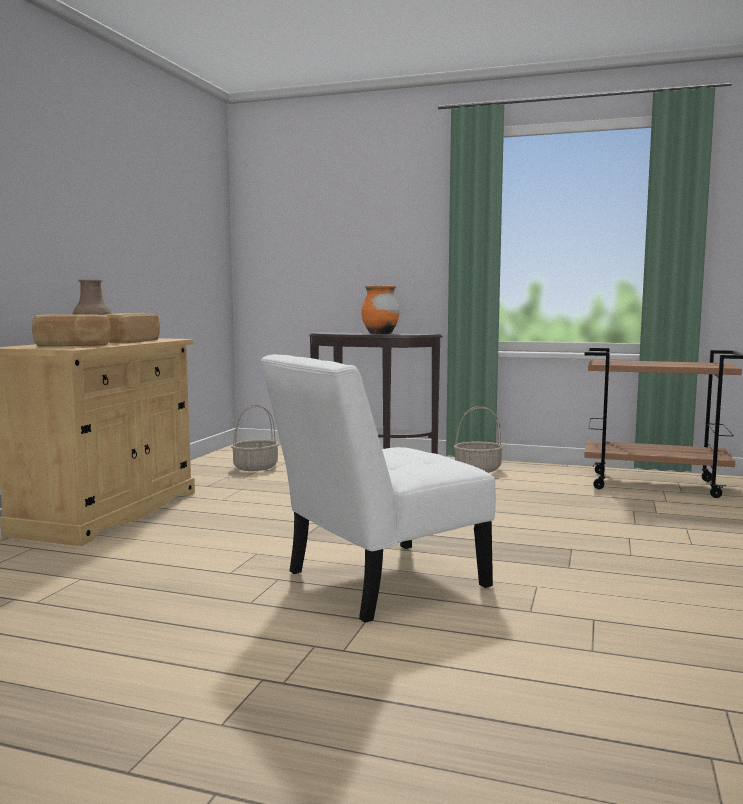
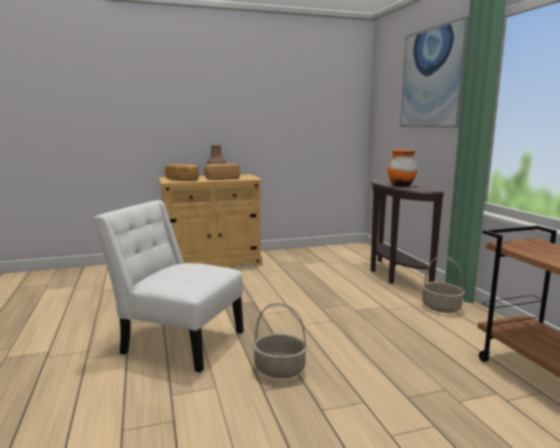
camera: 55 degrees right, 5 degrees up
basket [231,405,279,471] -> basket moved to [253,303,307,379]
none -> picture [400,16,469,128]

